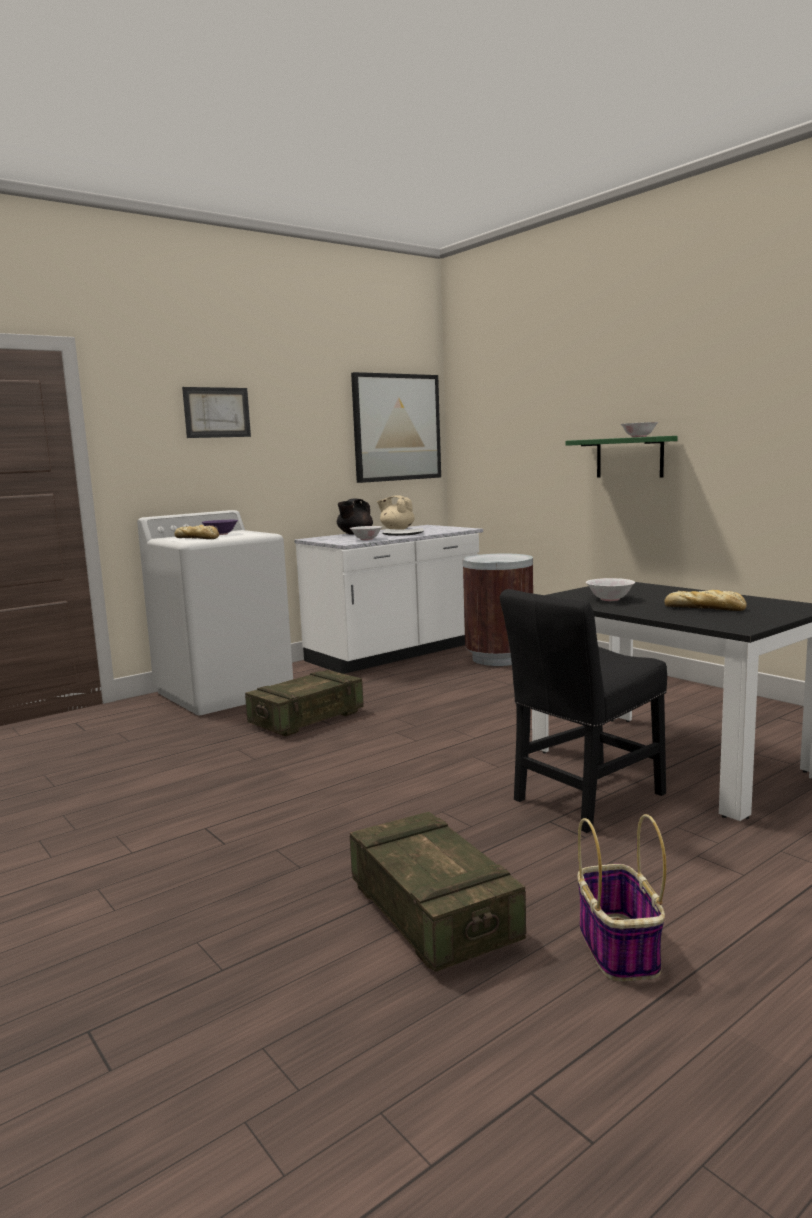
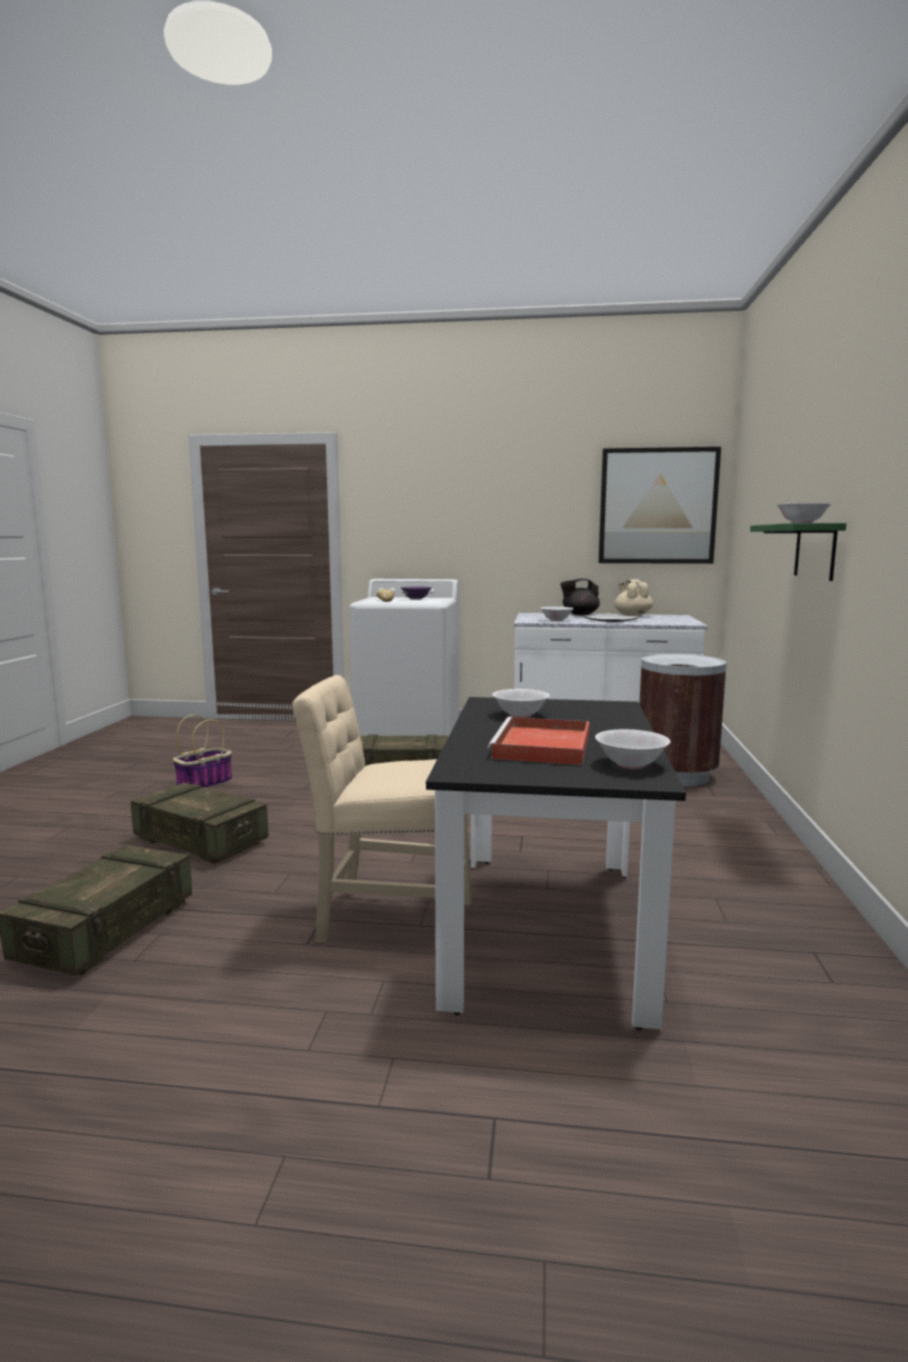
camera: 45 degrees right, 0 degrees up
picture [182,387,251,438] -> none
black chair [500,589,667,833] -> beige chair [292,675,472,943]
basket [577,814,666,981] -> basket moved to [173,715,232,789]
bread [664,590,747,611] -> red tray [488,717,589,765]
none -> crate [131,783,268,864]
none -> white bowl [595,729,670,769]

